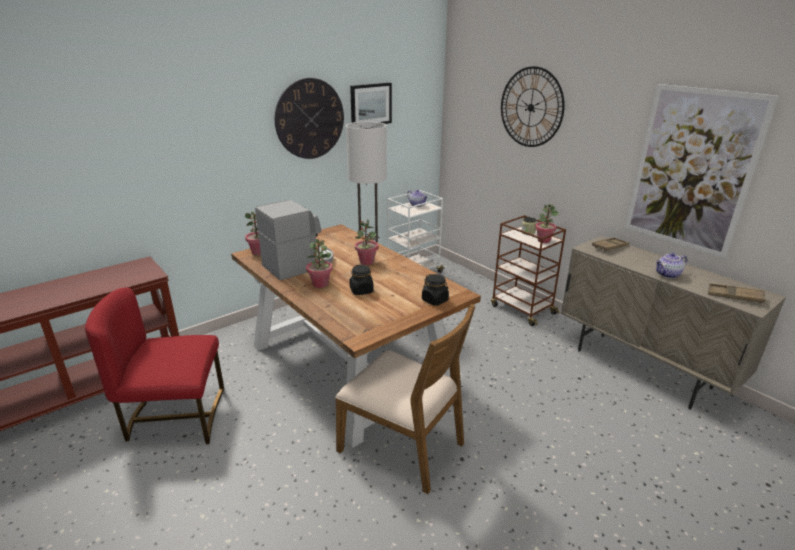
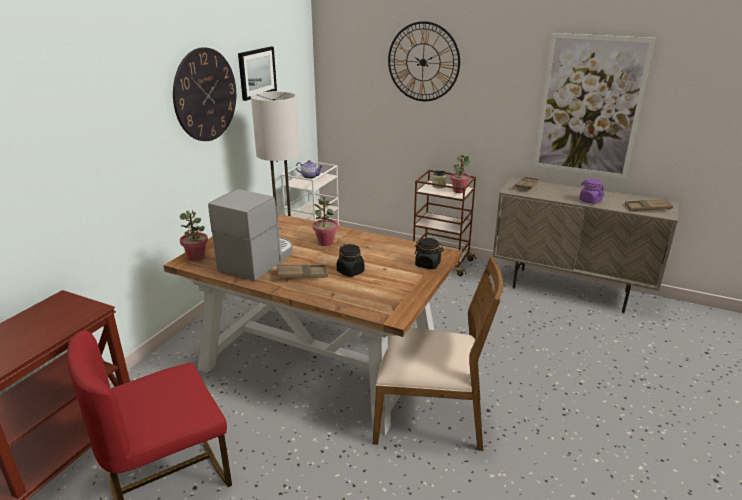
camera: 25 degrees left, 0 degrees up
potted plant [306,239,332,288] -> brown tray [277,265,328,279]
teapot [655,253,687,278] -> purple jar [579,179,604,204]

